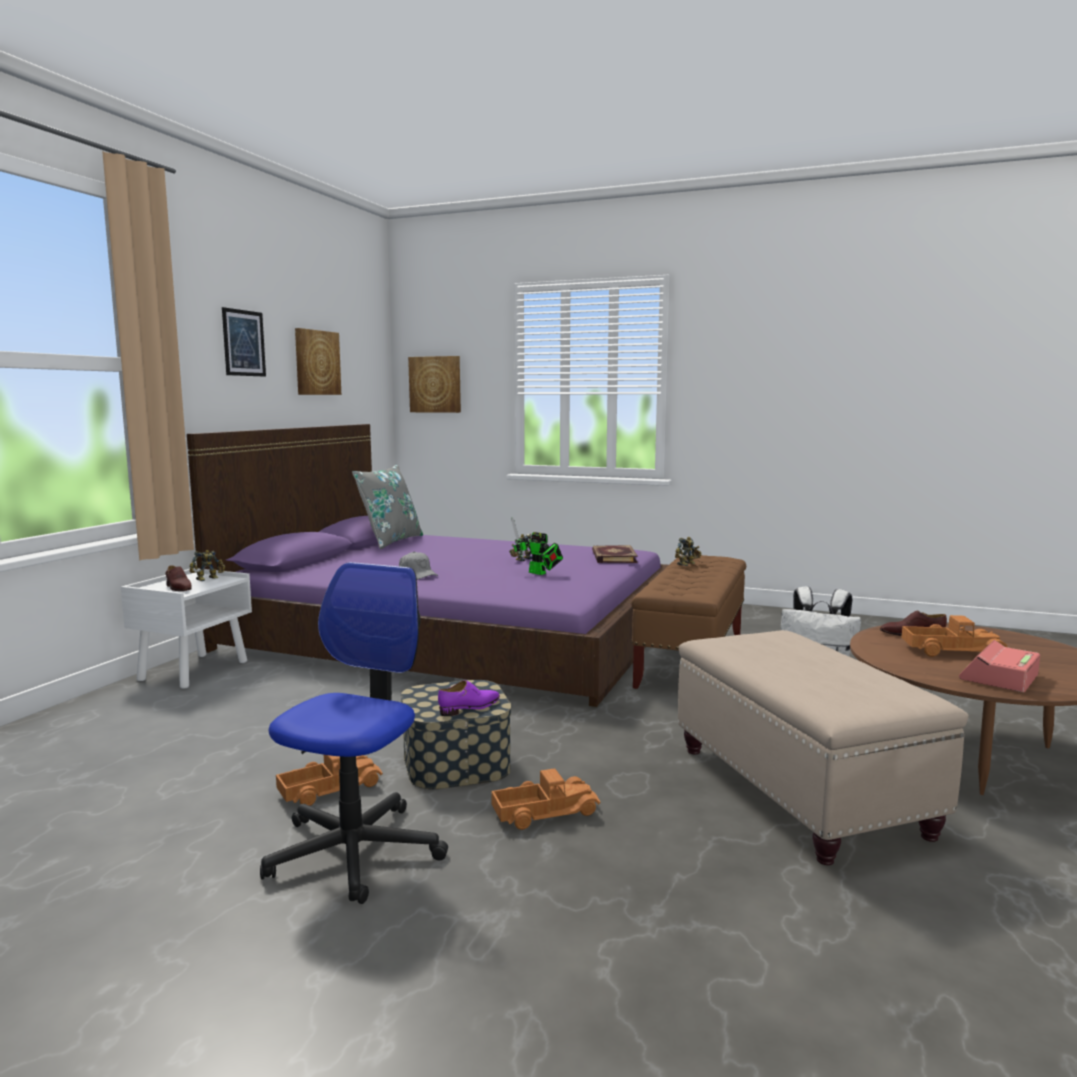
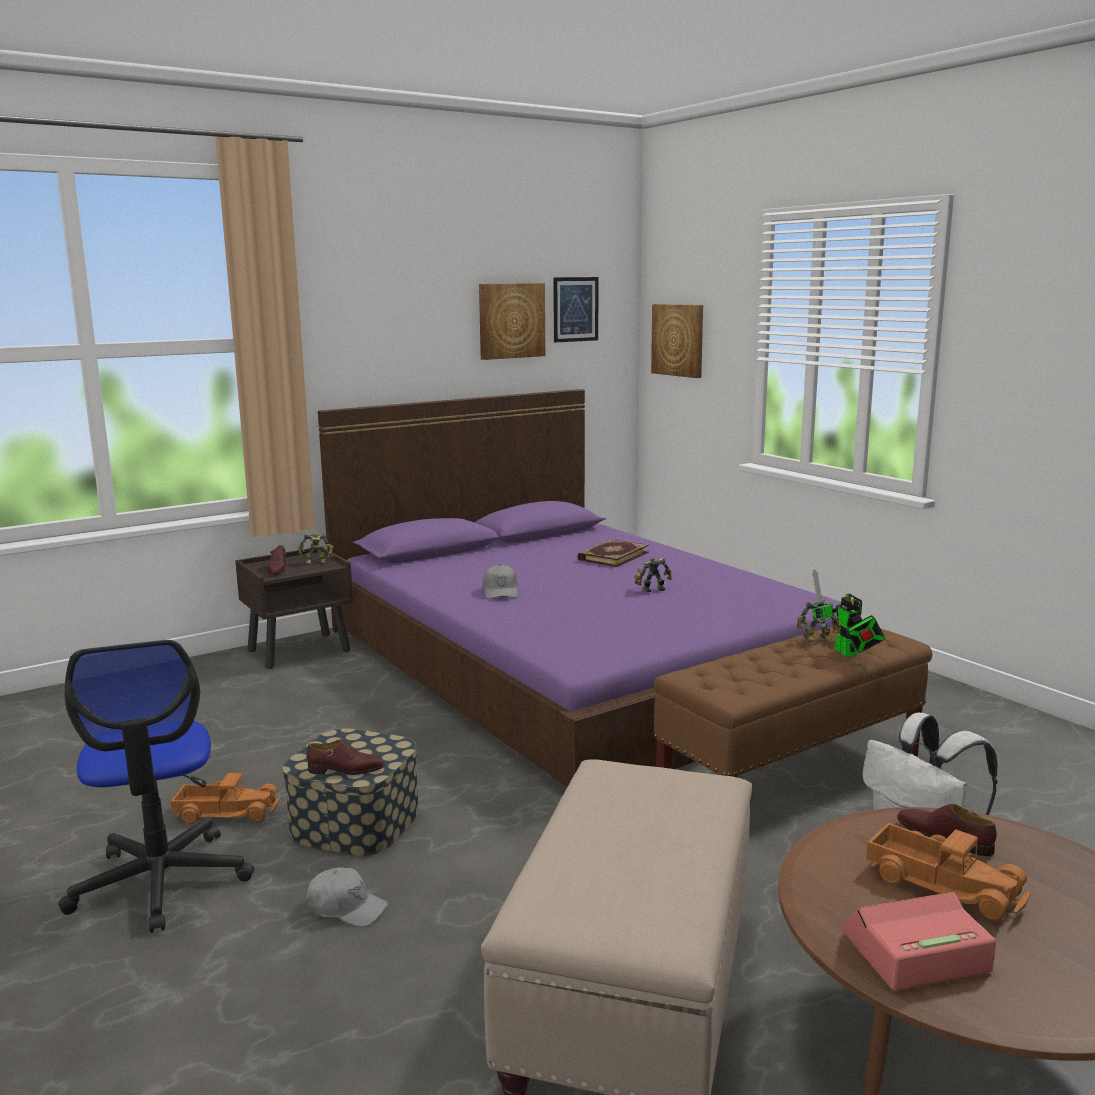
camera: 35 degrees right, 5 degrees up
white nightstand [121,568,252,688] -> brown nightstand [235,547,353,669]
picture [222,307,266,377] -> picture moved to [553,277,599,343]
office chair [260,562,448,904] -> office chair turned 105 degrees clockwise [58,640,254,933]
grey pillow [352,464,423,549] -> none
purple shoe [438,680,500,716] -> brown shoe [307,739,384,775]
toy truck [491,768,600,830] -> grey cap [306,867,388,927]
toy robot [512,517,563,575] -> toy robot moved to [812,569,885,657]
book [592,545,638,563] -> book moved to [577,539,649,567]

